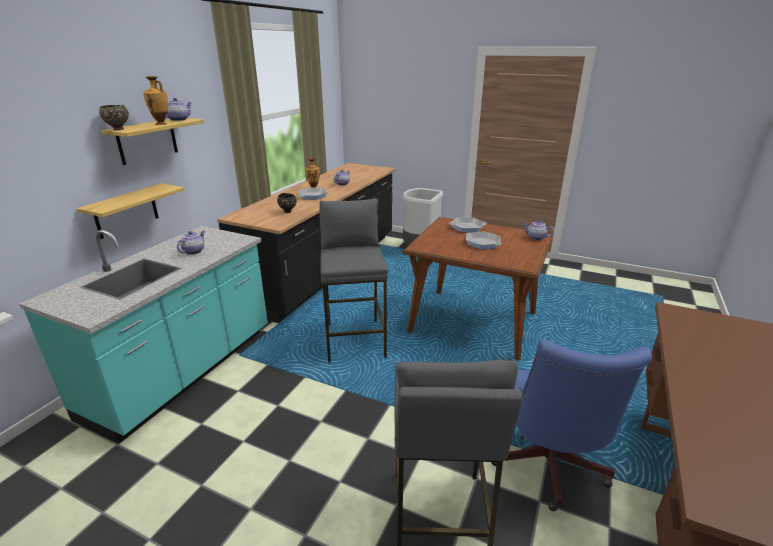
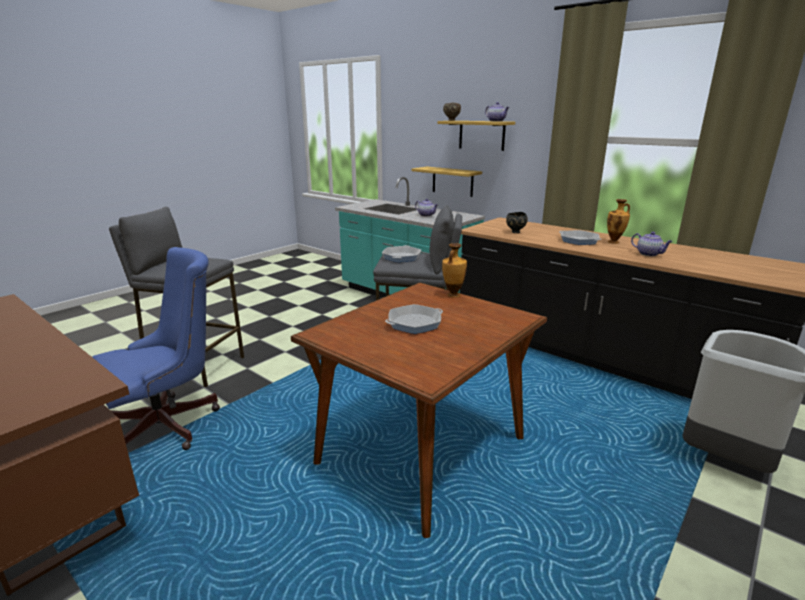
camera: 105 degrees right, 5 degrees down
vase [143,76,168,125] -> vase moved to [442,243,467,298]
frying pan [449,217,487,232] -> frying pan moved to [382,245,421,262]
blue office chair [491,339,652,511] -> blue office chair turned 120 degrees clockwise [92,247,220,450]
teapot [523,220,554,240] -> none

